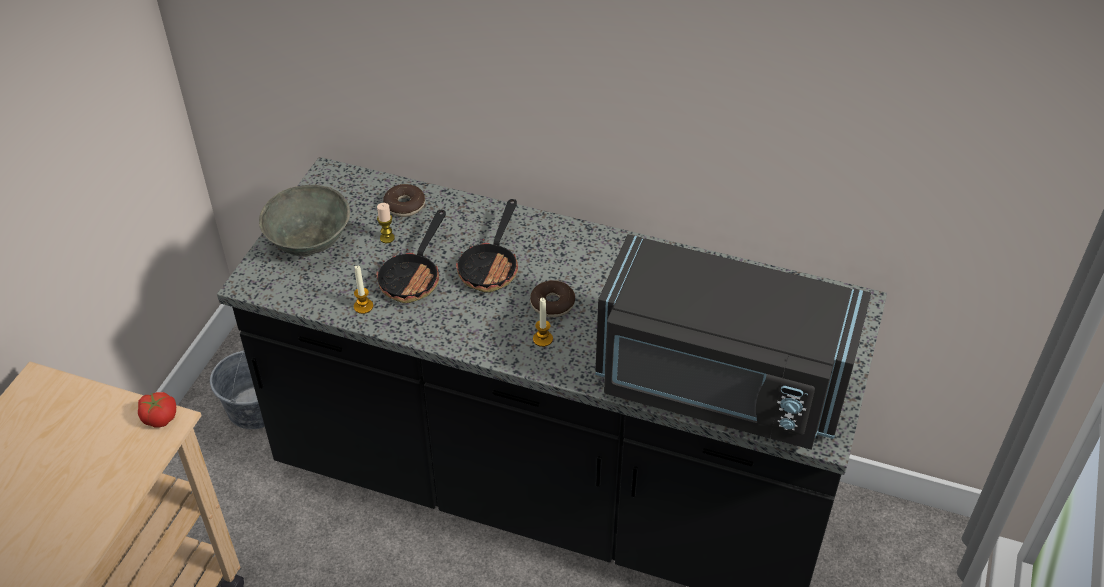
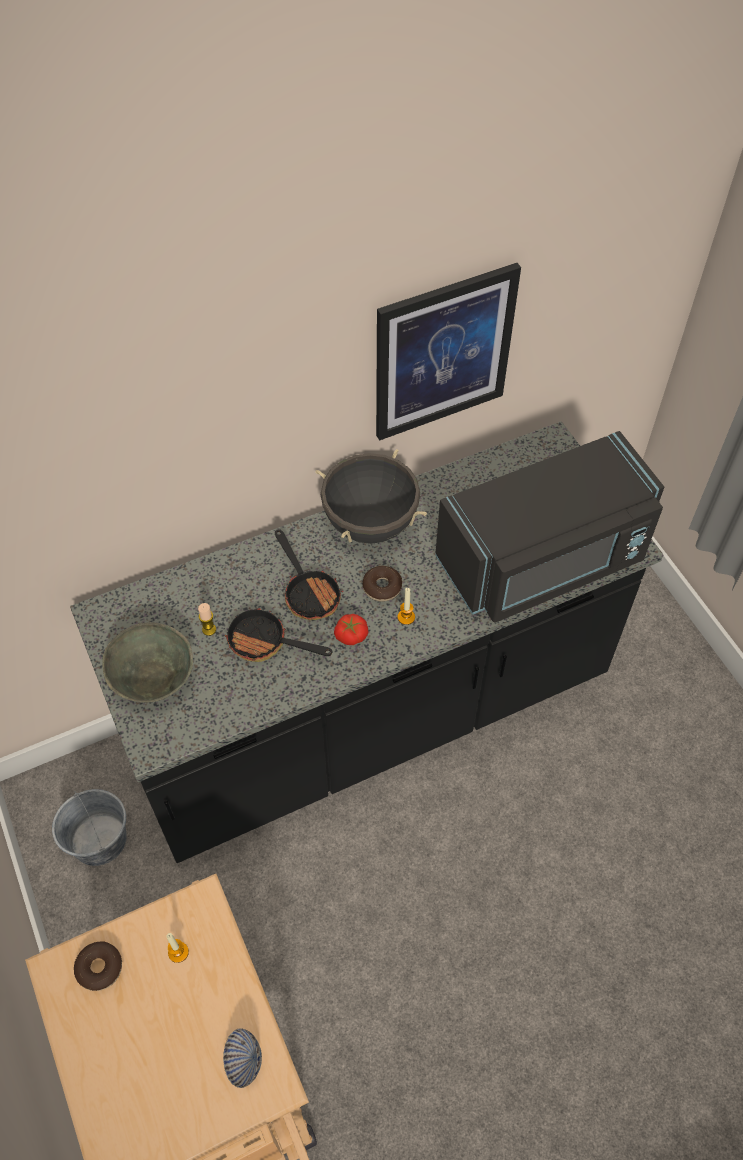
camera: 45 degrees left, 10 degrees up
tomato [138,392,176,427] -> tomato moved to [334,614,368,645]
candle [354,265,373,314] -> candle moved to [166,933,189,963]
frying pan [376,210,446,303] -> frying pan turned 135 degrees clockwise [224,607,333,662]
donut [383,184,425,217] -> donut moved to [74,941,122,991]
none -> bowl [223,1028,262,1088]
none -> black cooking pot [315,449,427,544]
none -> picture [376,263,521,441]

